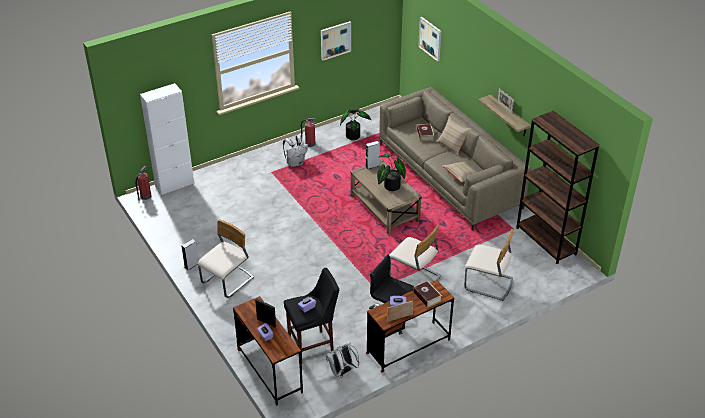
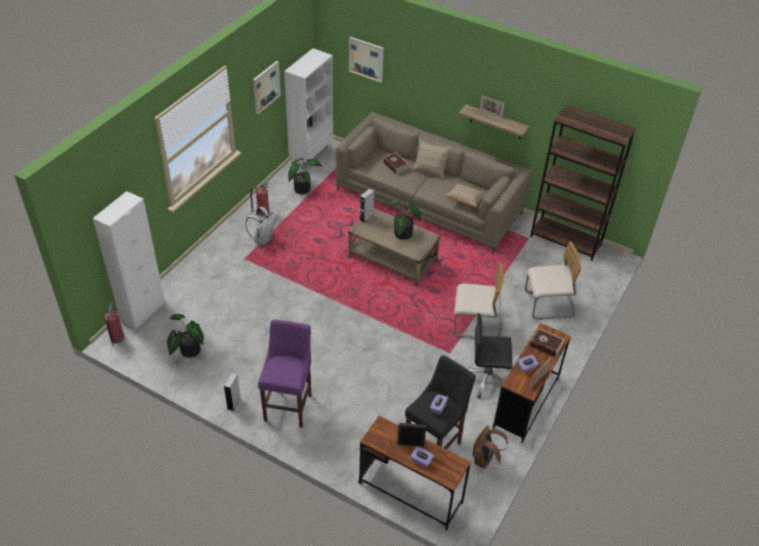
camera: 30 degrees left, 5 degrees up
beige chair [198,219,254,298] -> purple stool [258,319,311,428]
white backpack [326,342,359,378] -> brown backpack [473,425,508,469]
none -> potted plant [167,314,204,358]
none -> white bookcase [284,48,333,170]

